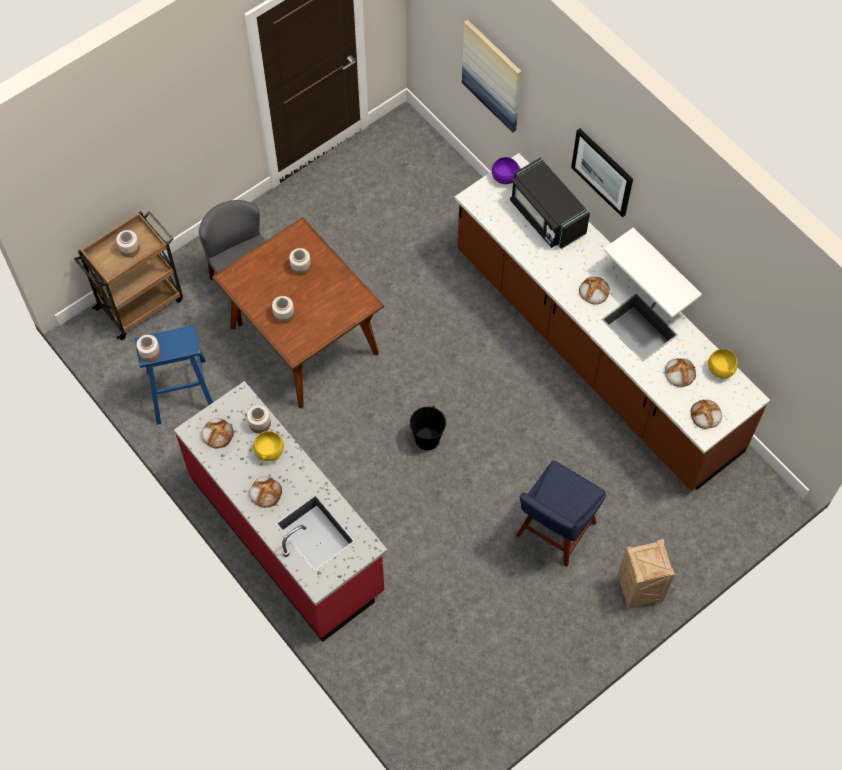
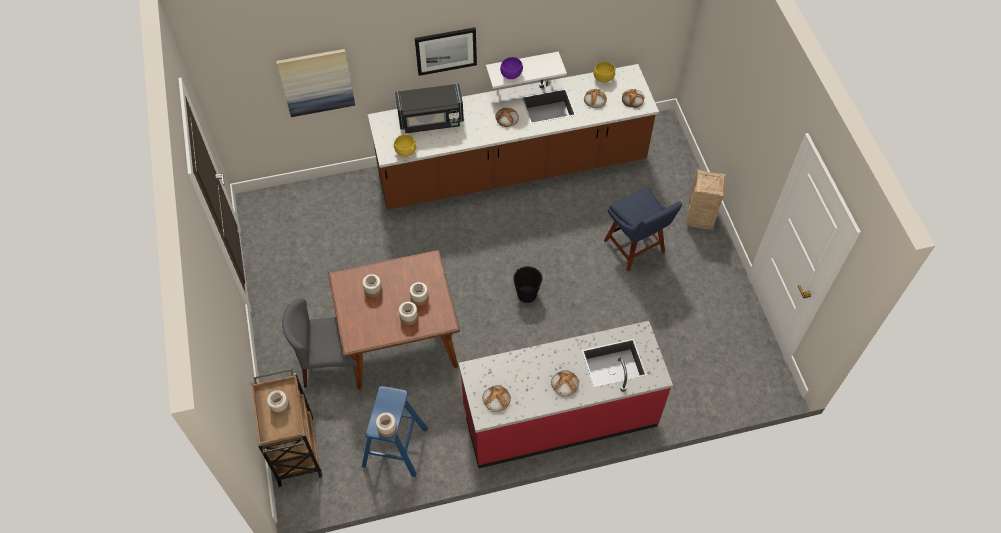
camera: 65 degrees left, 5 degrees down
jar [247,405,271,434] -> jar moved to [410,282,428,306]
yellow bowl [253,431,284,461] -> yellow bowl moved to [394,135,417,157]
purple bowl [492,157,521,184] -> purple bowl moved to [500,57,523,79]

